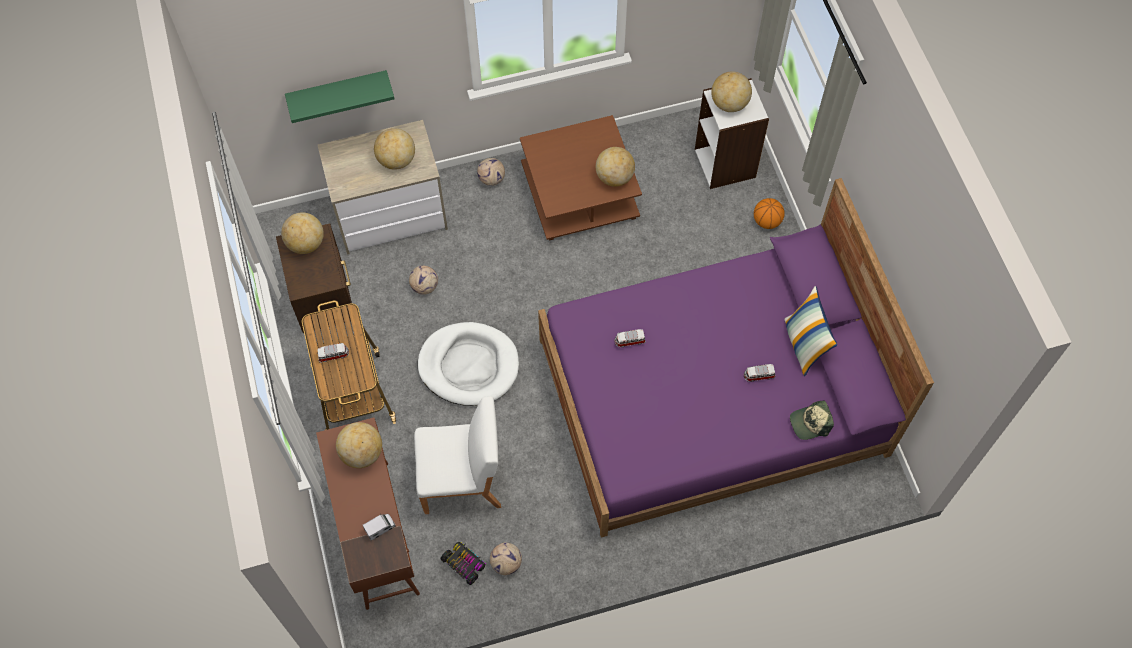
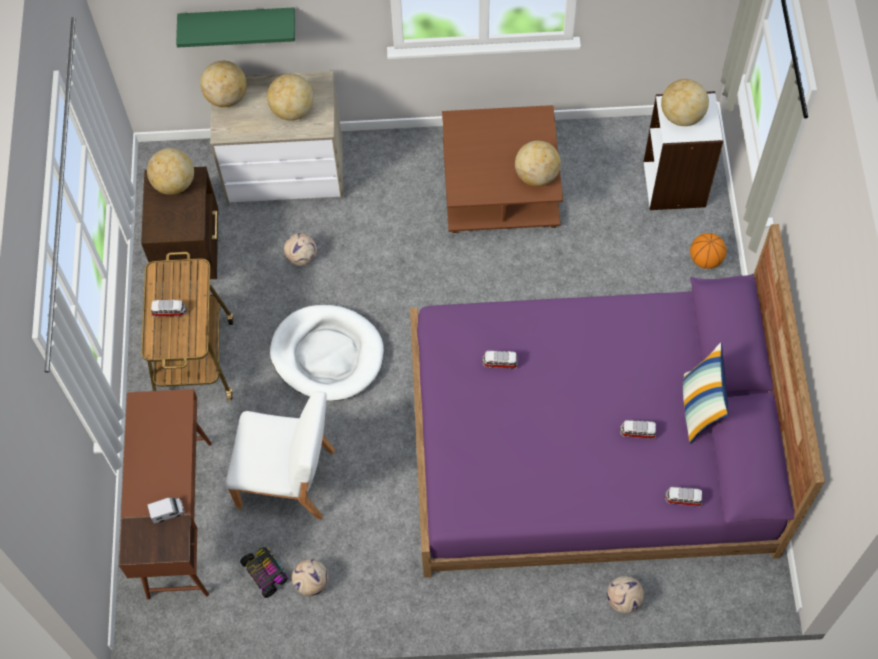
camera: 15 degrees right, 0 degrees up
globe [336,422,382,468] -> globe moved to [200,61,247,107]
football [477,158,505,186] -> football moved to [607,576,644,614]
cap [790,401,834,440] -> toy car [665,487,702,507]

